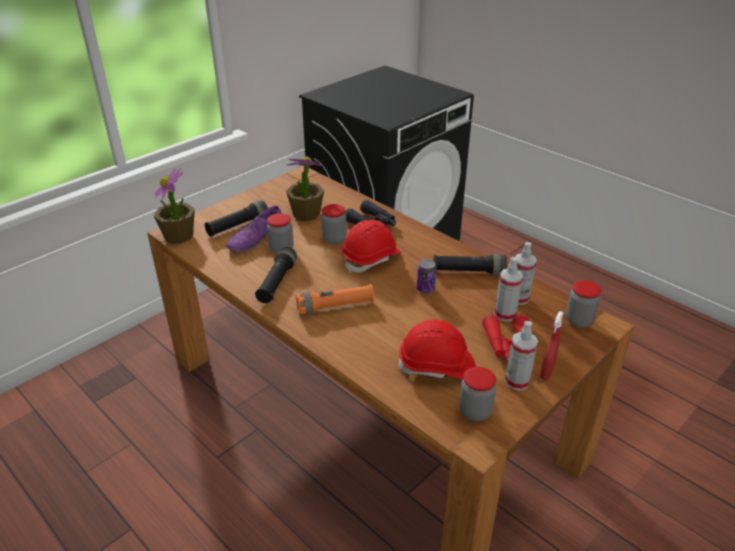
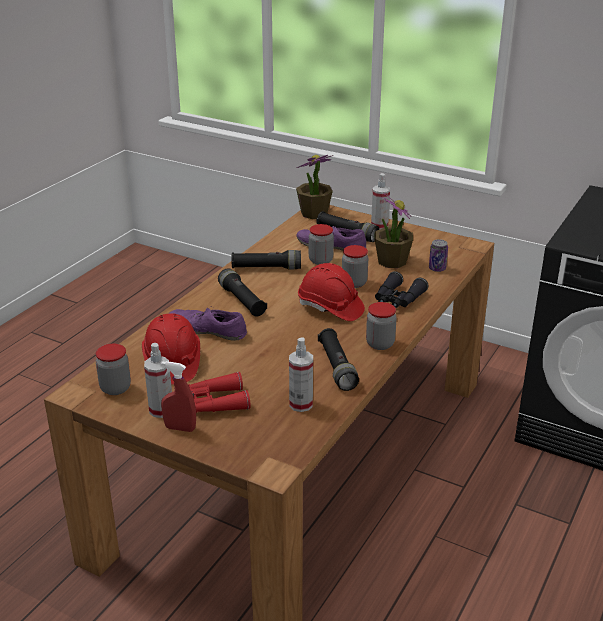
camera: 75 degrees right, 5 degrees down
orange flashlight [296,284,374,314] -> black flashlight [218,268,267,317]
can [417,259,436,293] -> can moved to [429,239,448,272]
spray bottle [495,257,523,322] -> spray bottle moved to [371,173,390,230]
jar [566,280,601,327] -> jar moved to [366,302,397,350]
none -> purple shoe [169,306,247,341]

